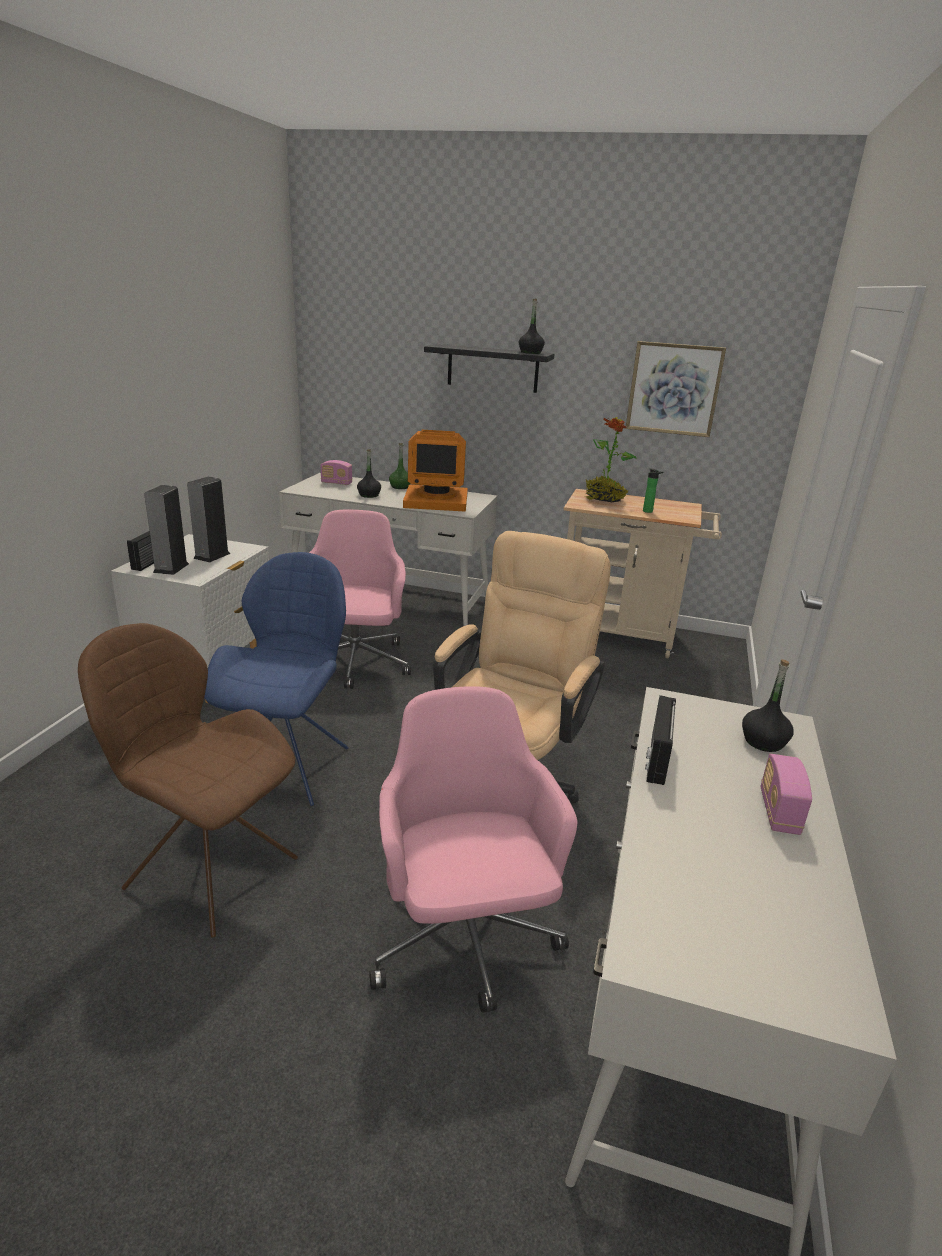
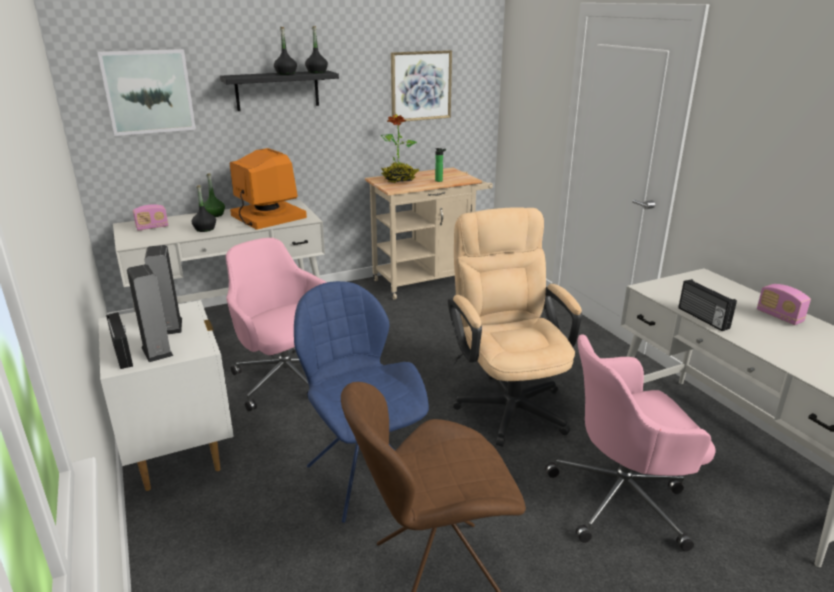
camera: 40 degrees left, 0 degrees up
pink office chair [369,686,578,1013] -> pink office chair turned 45 degrees counterclockwise [545,334,716,551]
monitor [403,430,468,512] -> monitor turned 90 degrees counterclockwise [230,148,307,229]
black bottle [742,659,794,752] -> black bottle moved to [274,27,297,75]
none -> picture [98,49,196,136]

